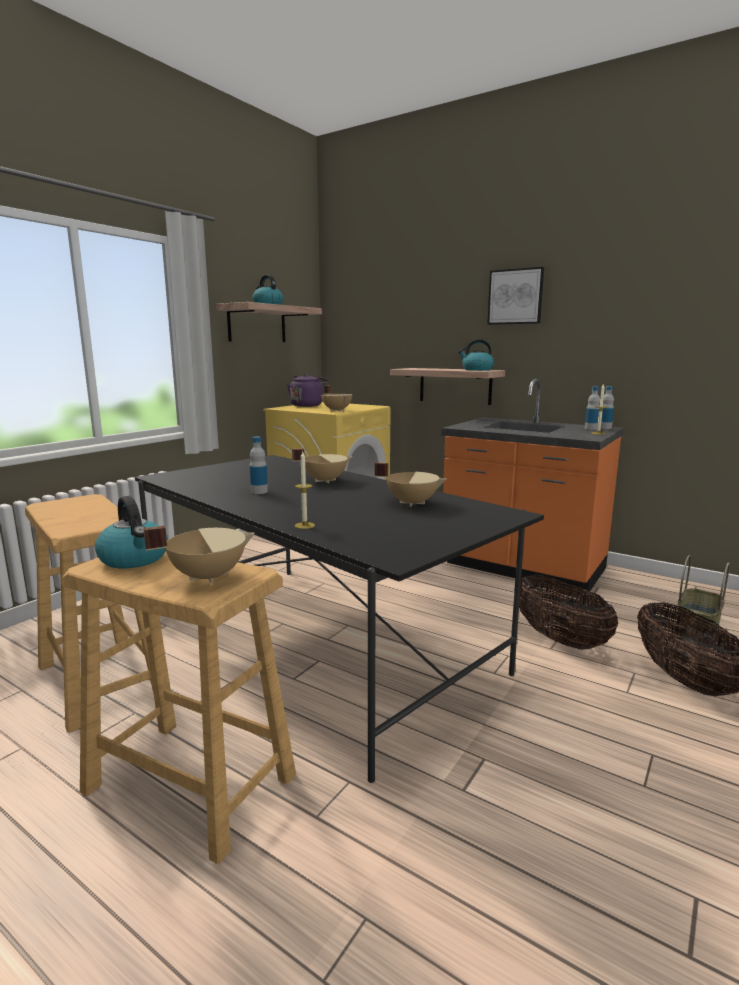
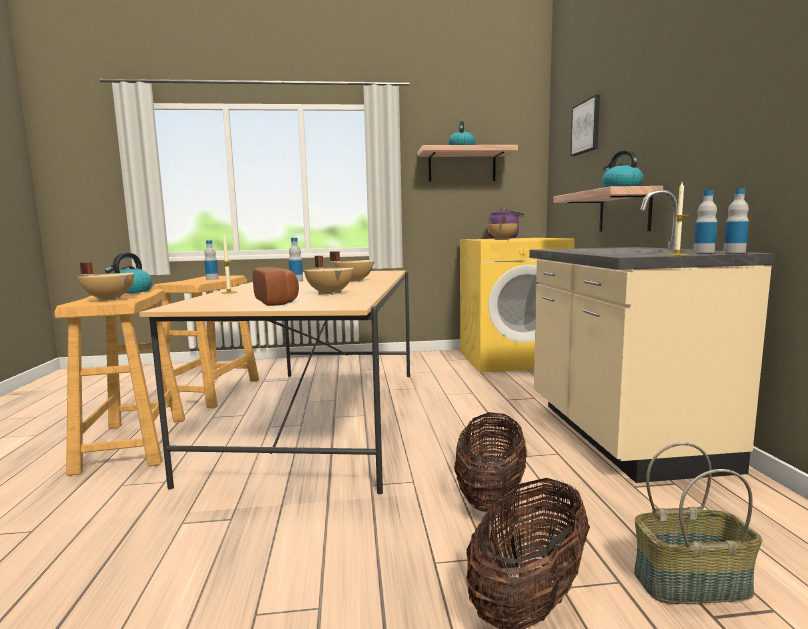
camera: 50 degrees right, 5 degrees down
black dining table [135,455,544,783] -> beige dining table [139,270,410,494]
orange counter [441,379,624,595] -> beige counter [529,190,775,483]
picture [487,267,544,325] -> picture moved to [570,95,600,156]
none -> bottle [204,240,219,280]
none -> bread [253,267,299,306]

